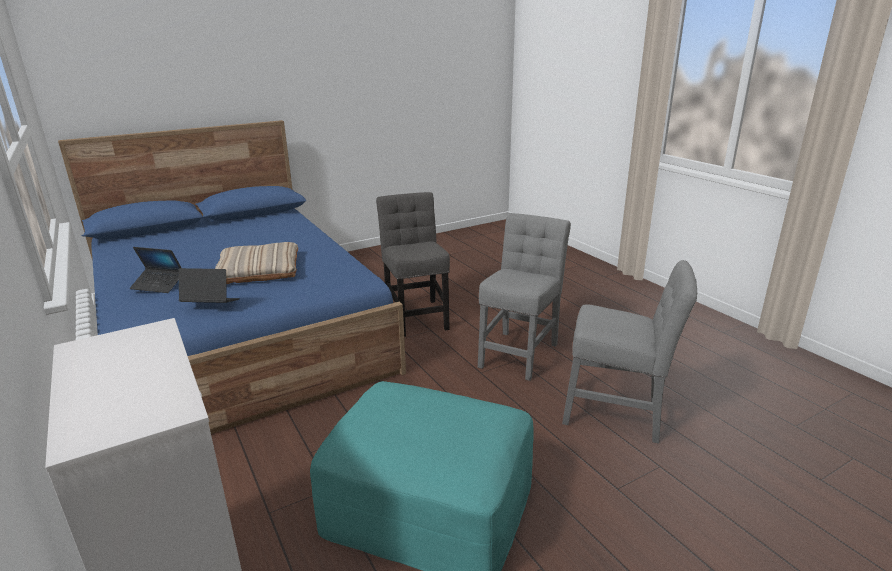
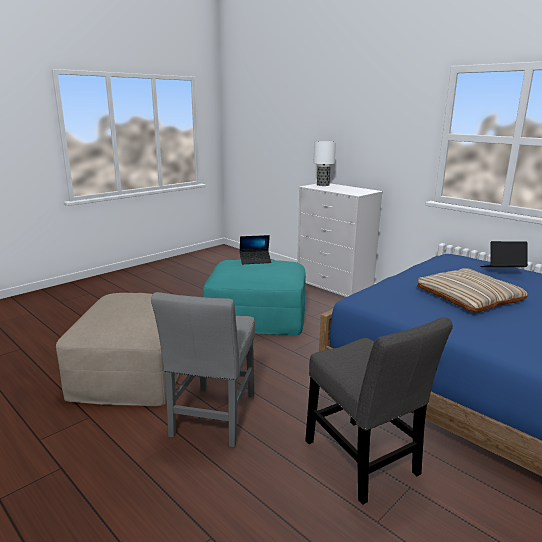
camera: 165 degrees right, 5 degrees down
laptop [178,268,240,303] -> laptop moved to [240,235,271,264]
grey chair [562,260,697,444] -> beige ottoman [56,293,179,406]
none -> table lamp [314,141,336,186]

